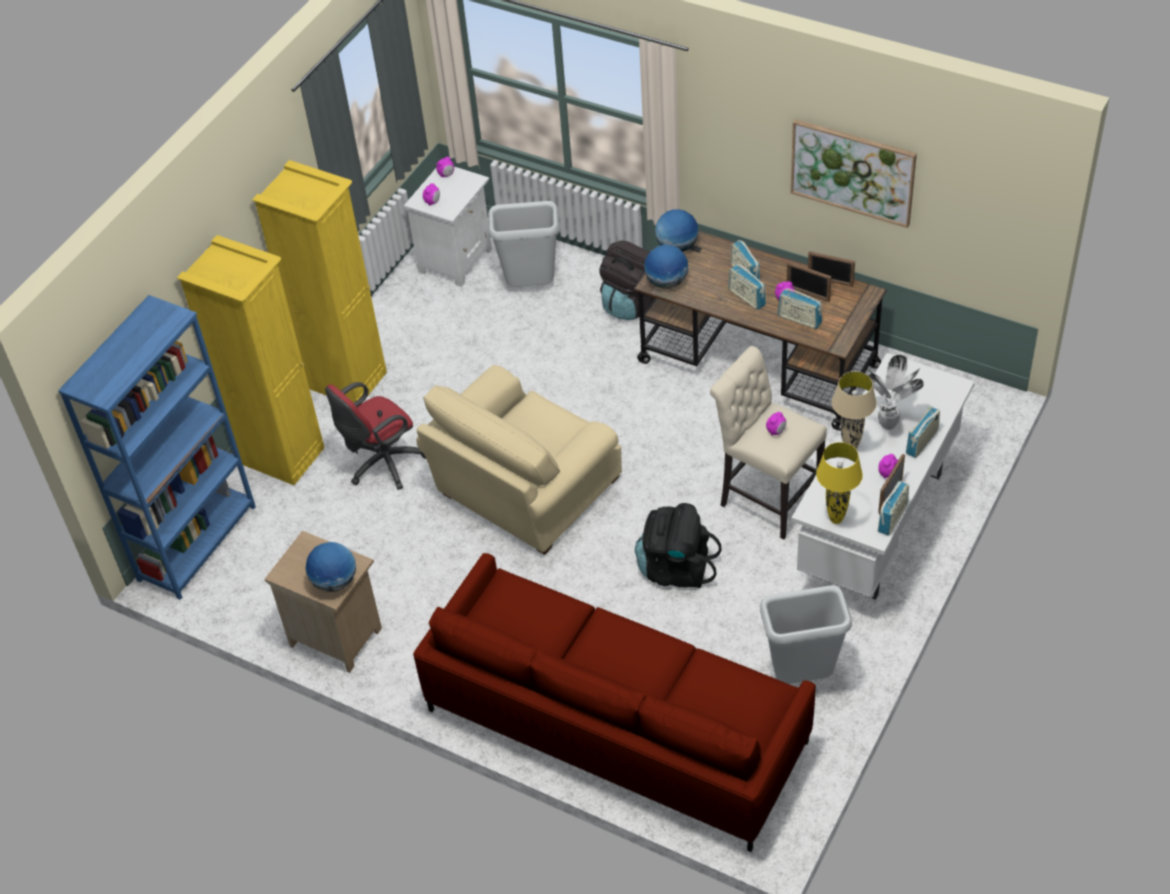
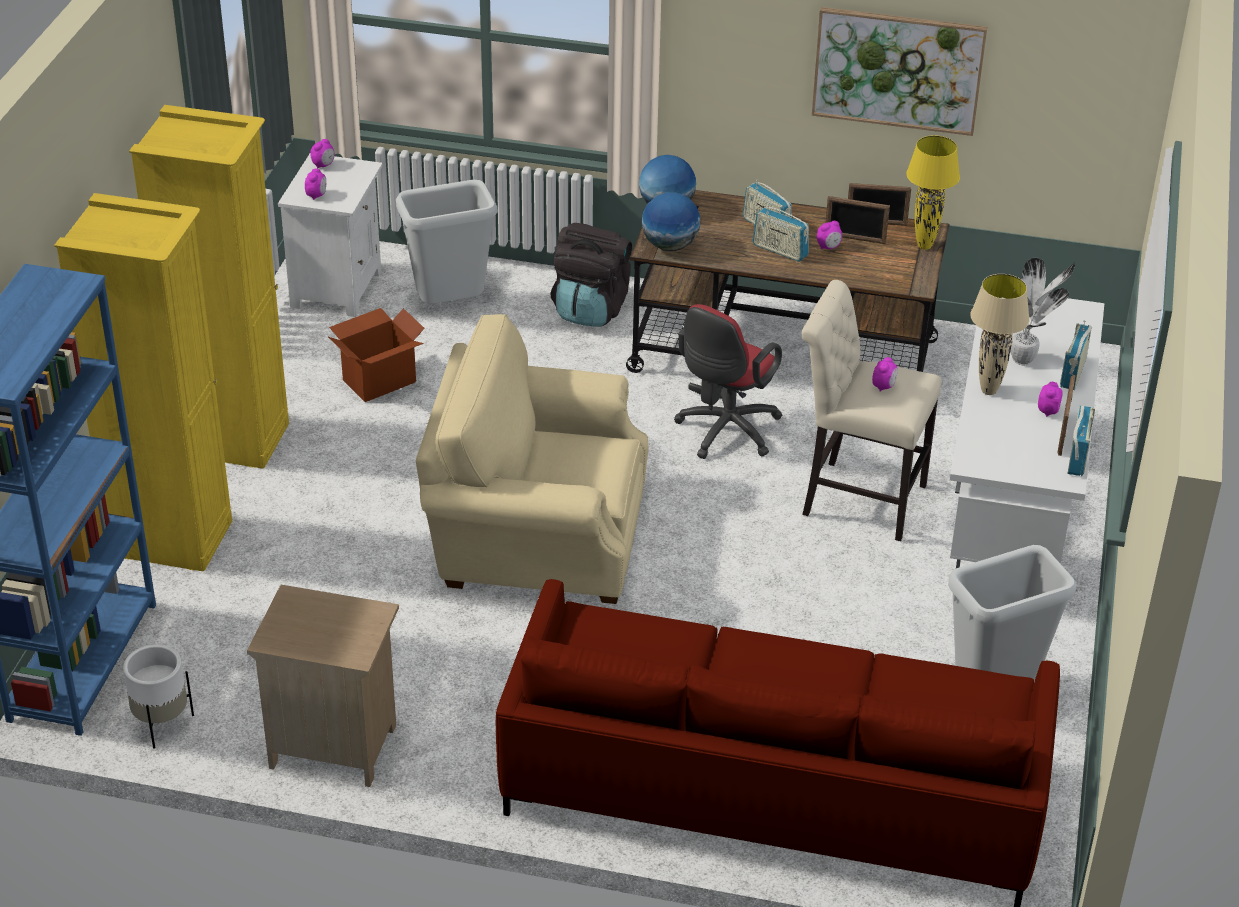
camera: 20 degrees left, 10 degrees down
globe [306,542,356,592] -> none
red office chair [325,382,426,490] -> red office chair moved to [674,304,783,459]
beige armchair [416,365,622,555] -> beige armchair turned 75 degrees clockwise [416,314,648,604]
black backpack [635,503,722,588] -> none
radio [778,288,822,329] -> none
yellow table lamp [816,442,863,524] -> yellow table lamp moved to [906,135,960,250]
none -> white planter [123,644,194,749]
none -> cardboard box [328,308,425,402]

